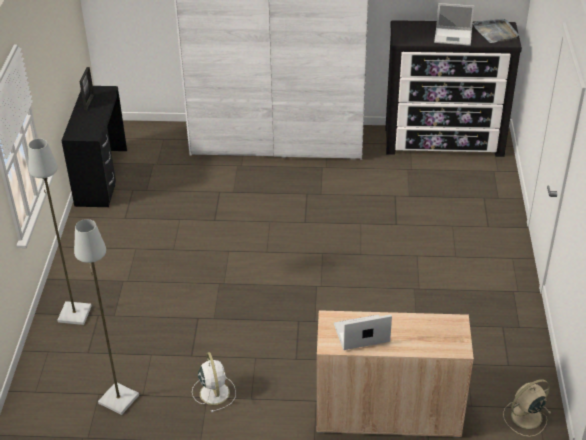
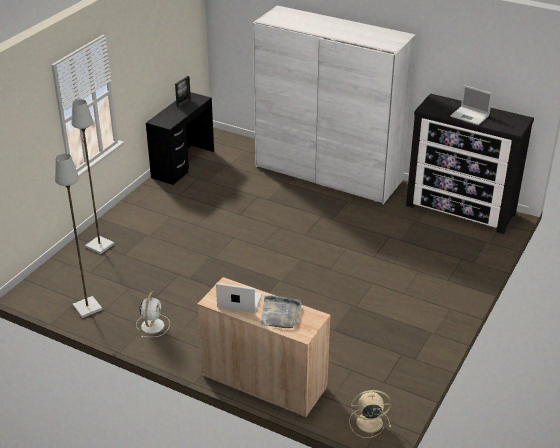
camera: 25 degrees right, 5 degrees down
grey tray [473,18,519,43] -> grey tray moved to [261,296,302,328]

